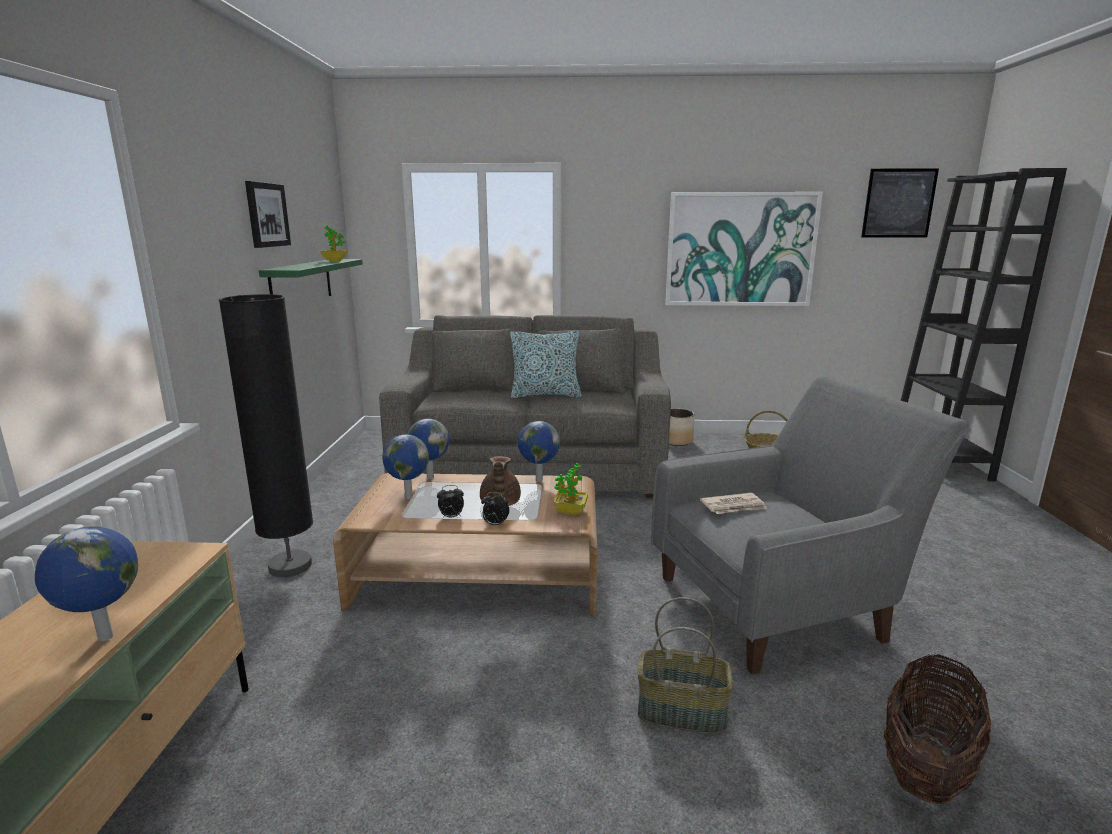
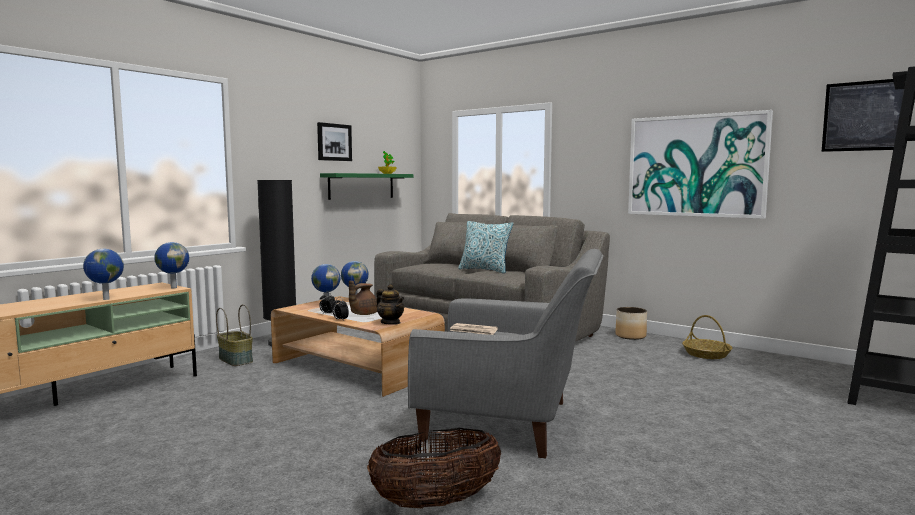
camera: 35 degrees right, 10 degrees down
globe [518,421,560,482] -> globe moved to [154,242,189,288]
potted plant [553,463,588,515] -> teapot [376,284,405,325]
basket [637,597,733,734] -> basket moved to [216,304,253,366]

